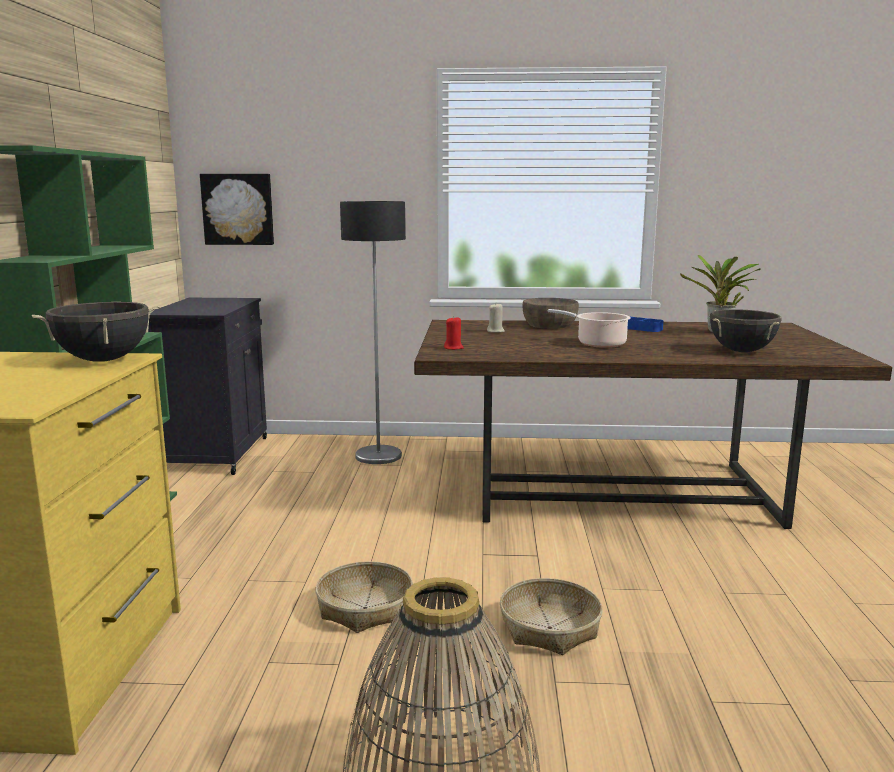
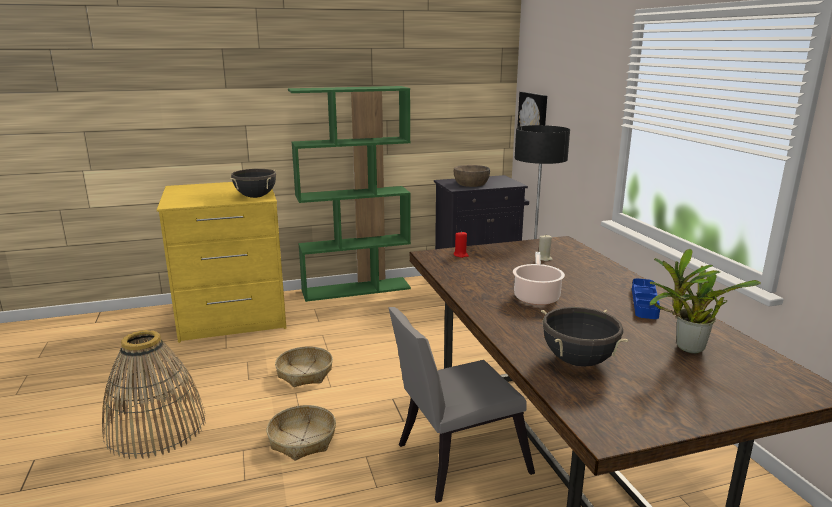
camera: 70 degrees right, 5 degrees up
brown bowl [523,298,579,329] -> brown bowl moved to [454,165,490,187]
none -> grey chair [388,307,535,503]

